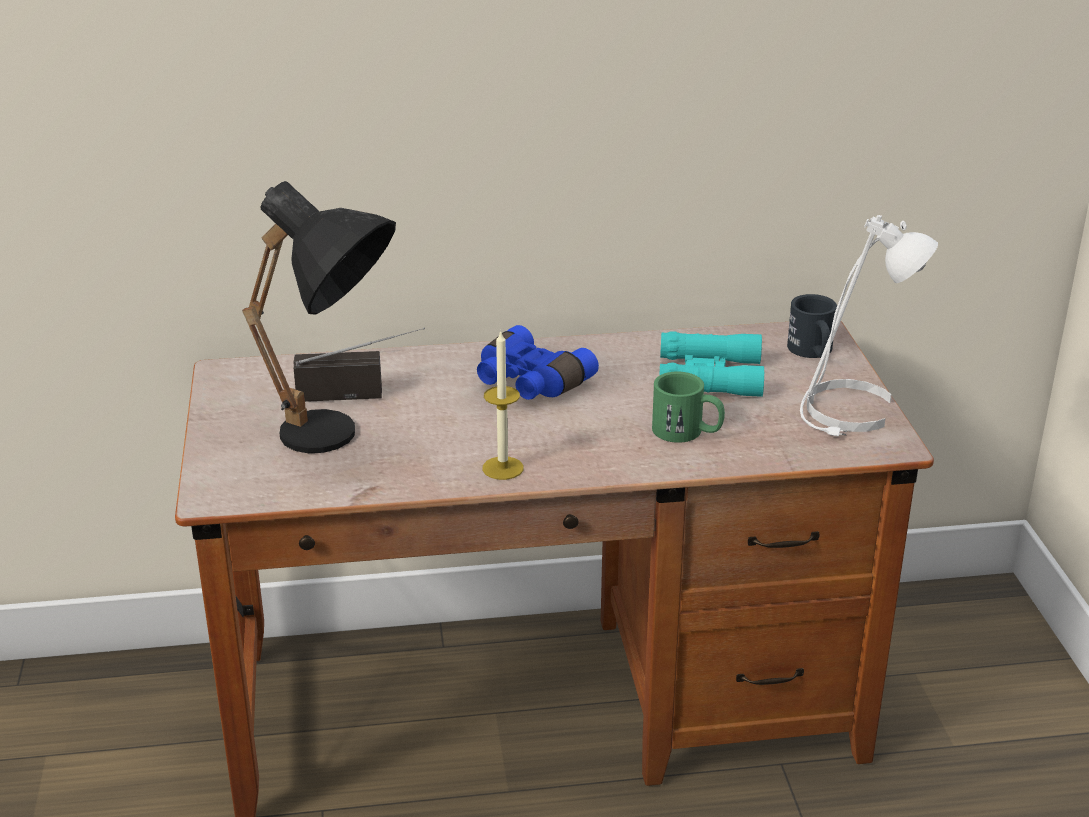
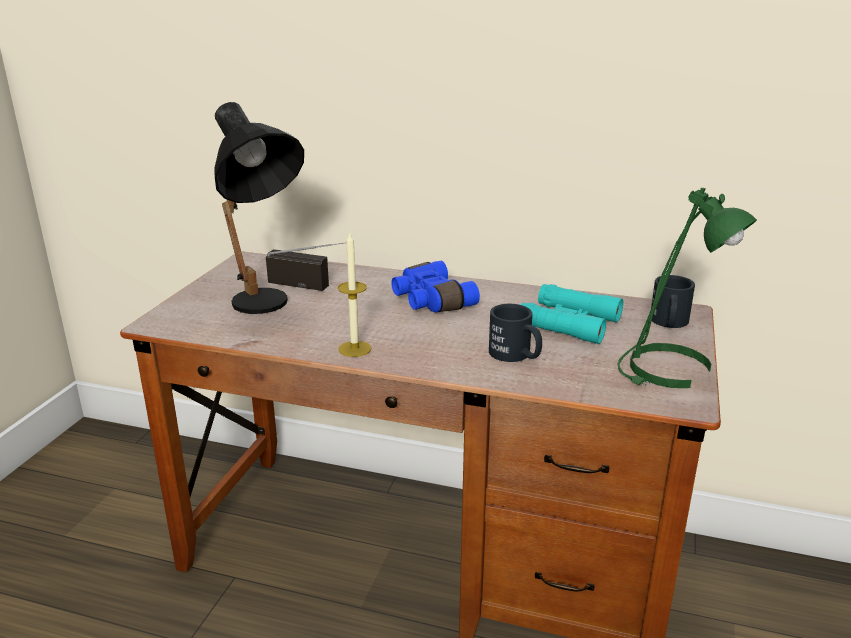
camera: 25 degrees right, 5 degrees down
green mug [652,371,725,443] -> black mug [489,304,542,362]
white table lamp [800,215,938,437] -> green table lamp [617,188,757,388]

